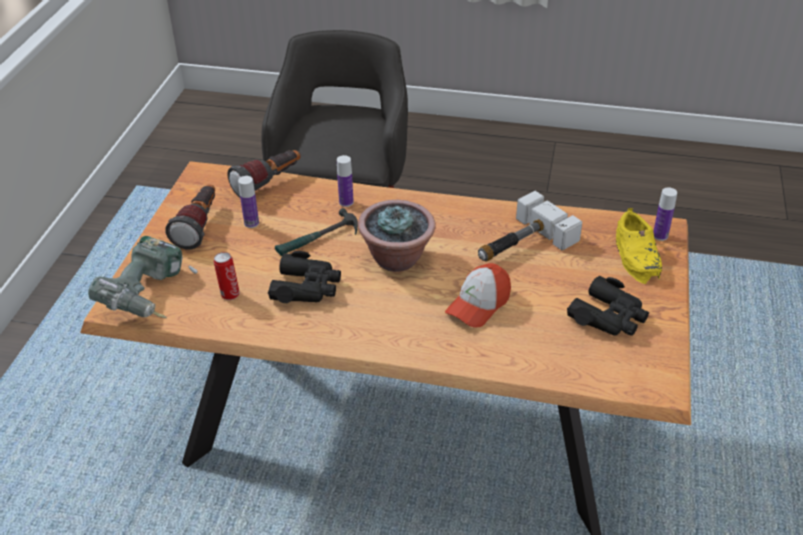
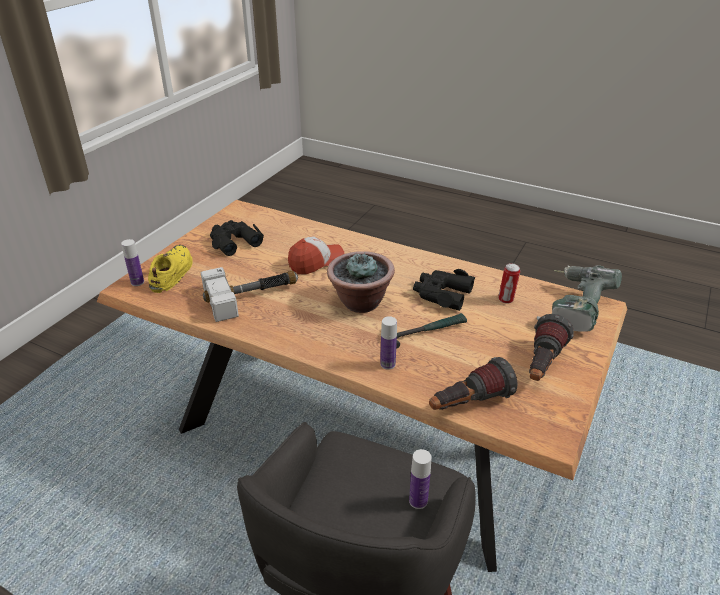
camera: 165 degrees left, 5 degrees down
bottle [238,176,259,228] -> bottle moved to [409,449,432,509]

